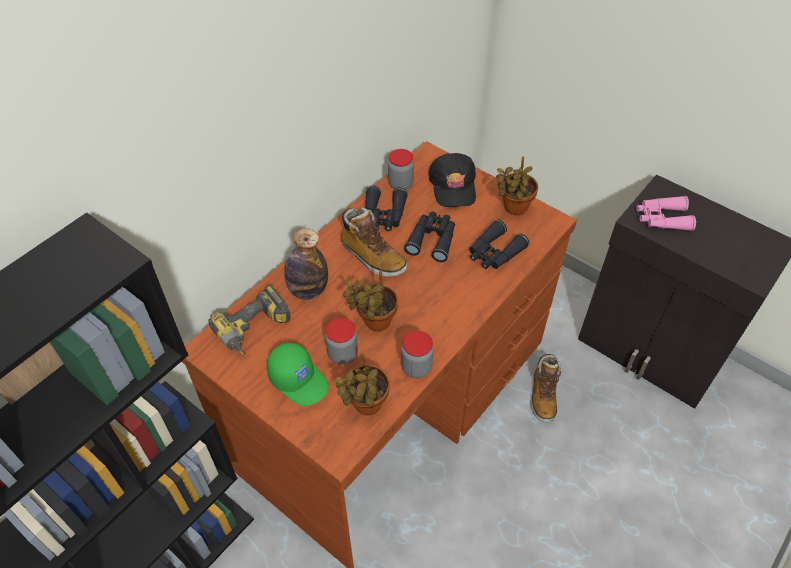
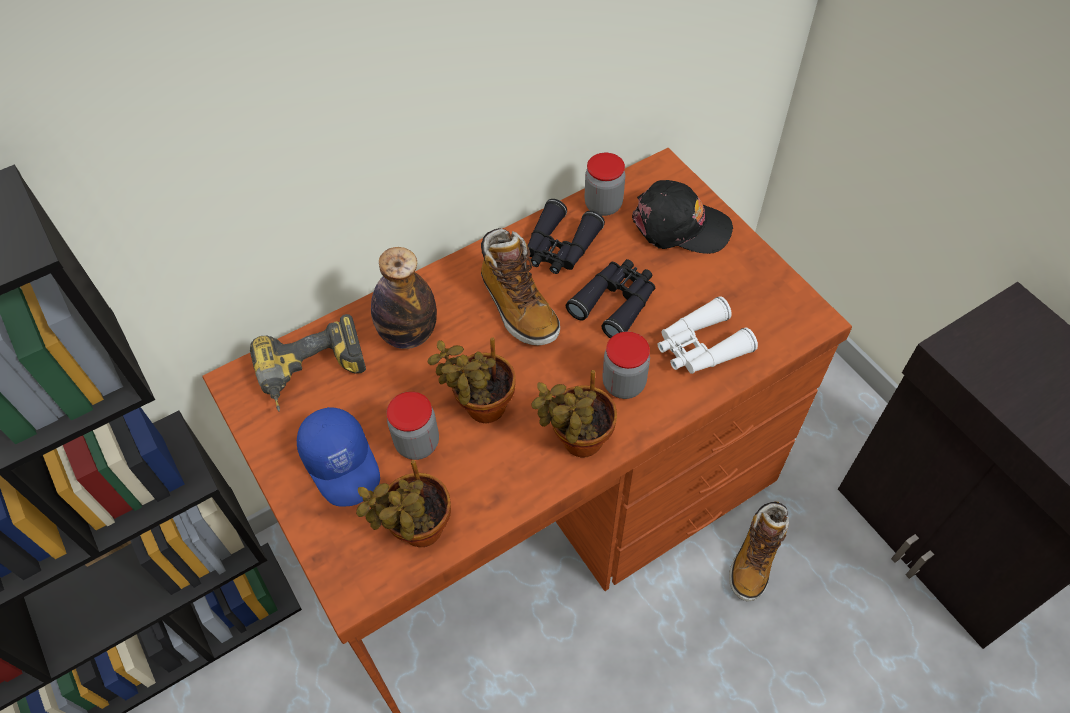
camera: 20 degrees right, 5 degrees up
green cap [267,343,329,406] -> blue cap [297,407,380,506]
jar [401,331,434,378] -> jar moved to [602,332,650,399]
black cap [428,153,476,207] -> black cap turned 90 degrees counterclockwise [632,180,733,254]
black binoculars [469,220,530,269] -> white binoculars [658,296,758,374]
potted plant [496,156,538,215] -> potted plant moved to [531,370,617,457]
pink binoculars [636,196,696,231] -> none

